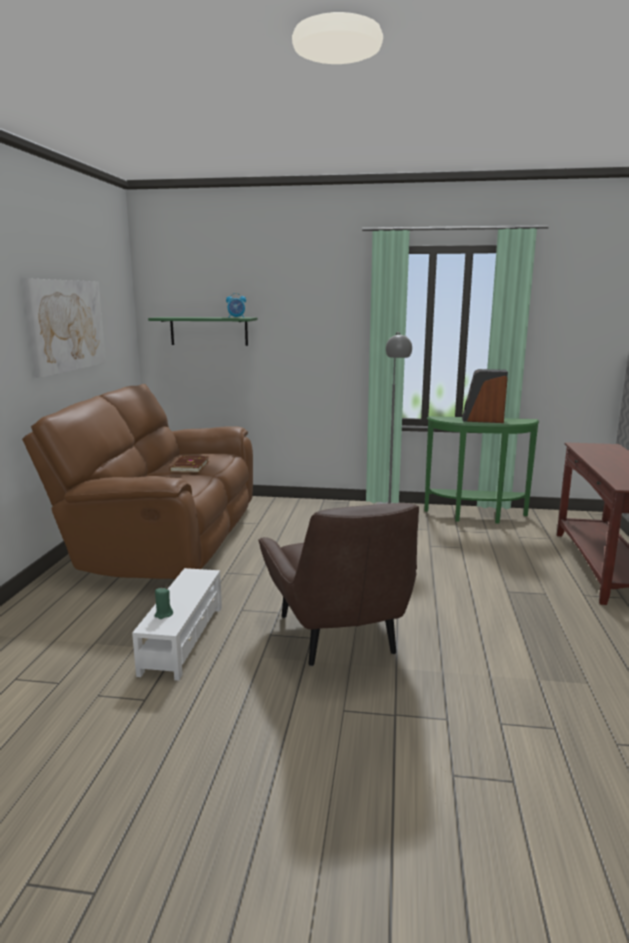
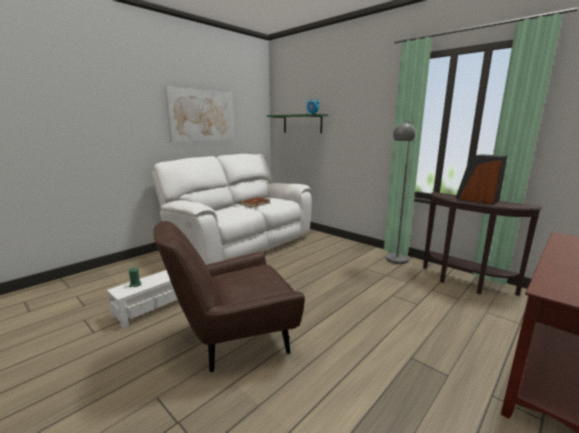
camera: 35 degrees right, 0 degrees up
brown sofa [22,384,253,579] -> white sofa [151,154,312,265]
brown armchair [258,503,419,666] -> brown armchair turned 45 degrees clockwise [153,221,305,373]
green console table [424,416,539,524] -> brown console table [423,192,543,296]

